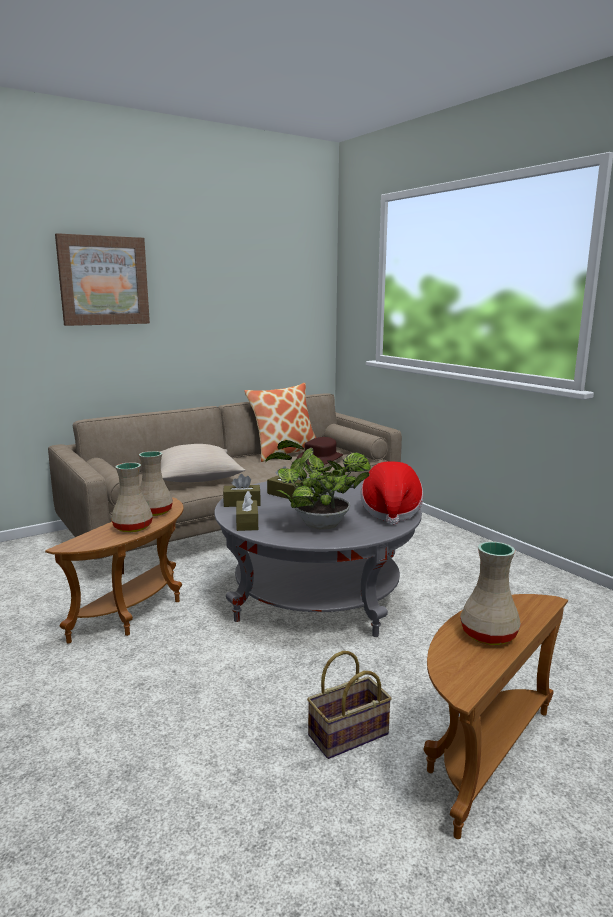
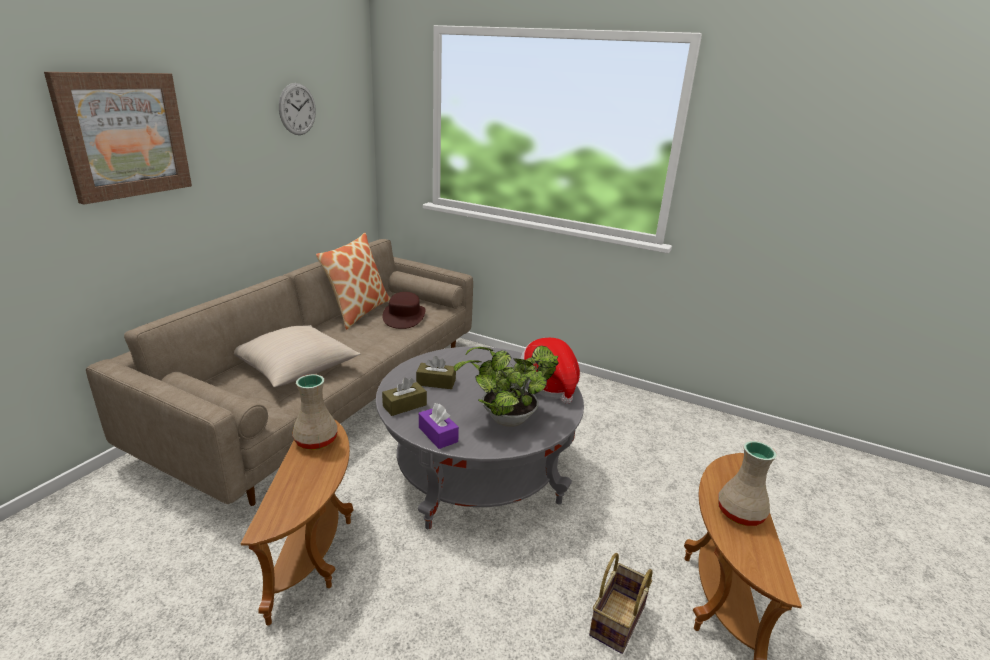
camera: 30 degrees left, 10 degrees up
beige vase [111,462,153,532] -> none
brown tissue box [236,491,258,531] -> purple tissue box [419,403,459,449]
none -> wall clock [279,83,316,135]

